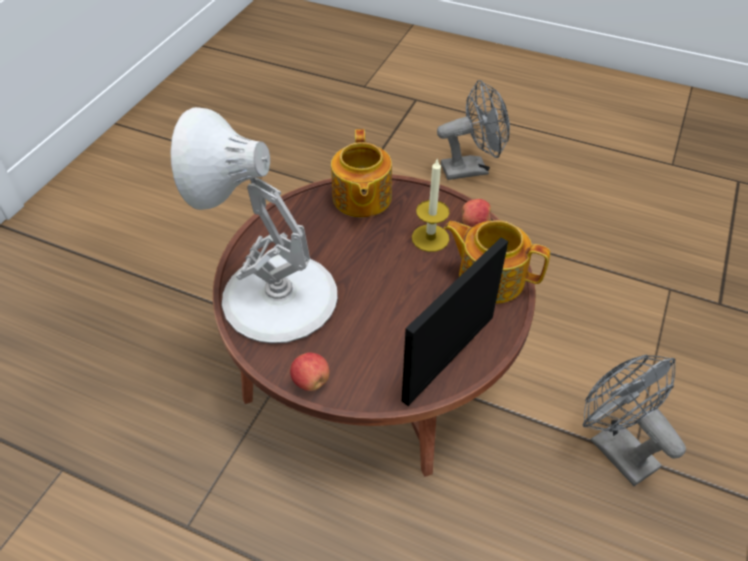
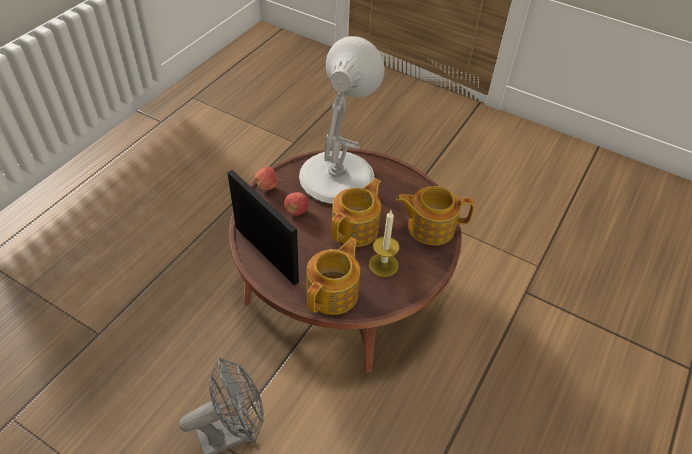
camera: 95 degrees right, 0 degrees up
grey fan [437,80,510,180] -> none
apple [462,199,491,227] -> apple moved to [284,192,308,216]
none -> teapot [331,178,381,247]

